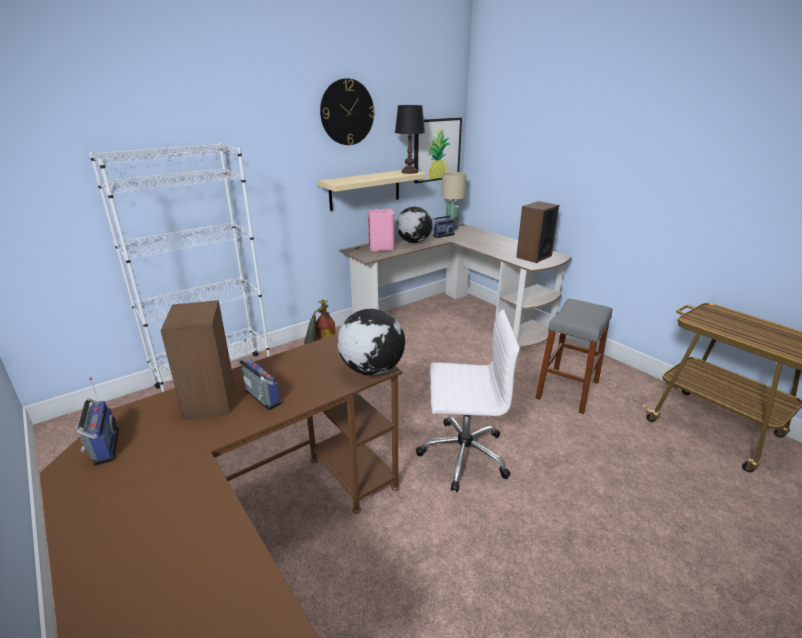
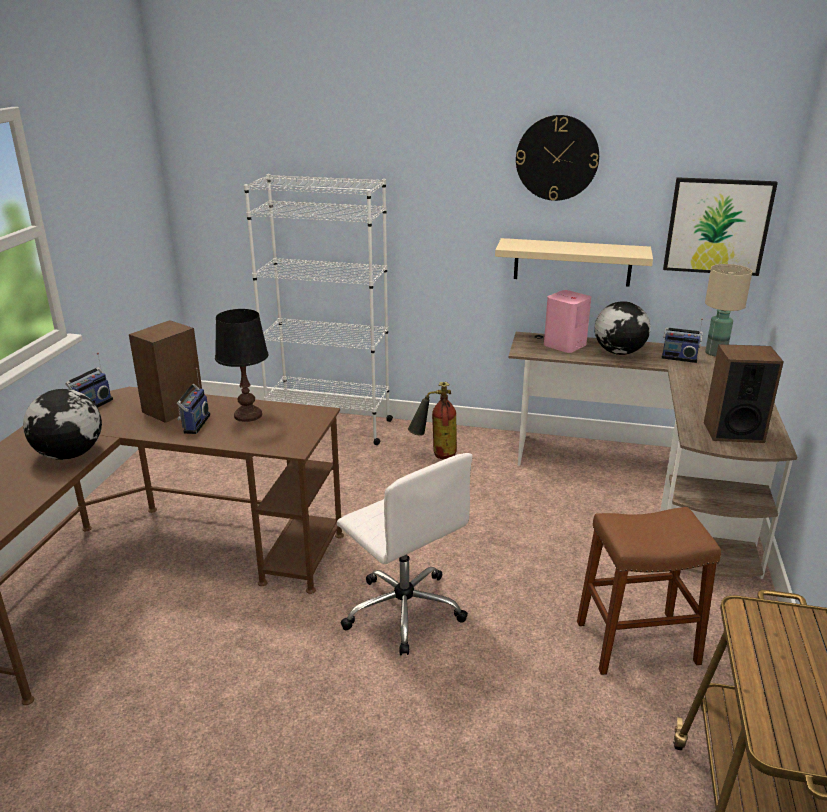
camera: 50 degrees right, 0 degrees up
globe [337,309,405,375] -> globe moved to [23,389,102,460]
black table lamp [395,105,425,174] -> black table lamp moved to [215,309,269,422]
grey stool [536,299,612,414] -> brown stool [577,507,721,675]

